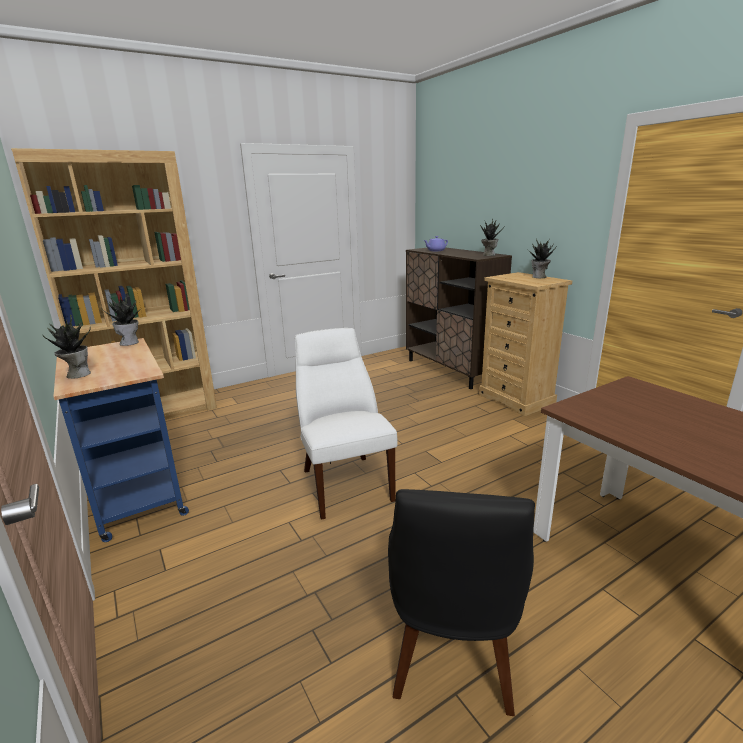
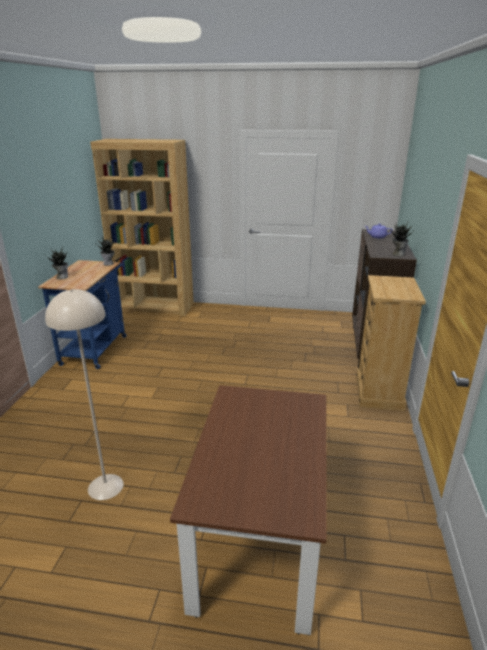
camera: 40 degrees right, 5 degrees up
white chair [295,328,398,520] -> none
black chair [388,489,535,716] -> beige floor lamp [45,289,124,500]
potted plant [529,238,556,278] -> none

